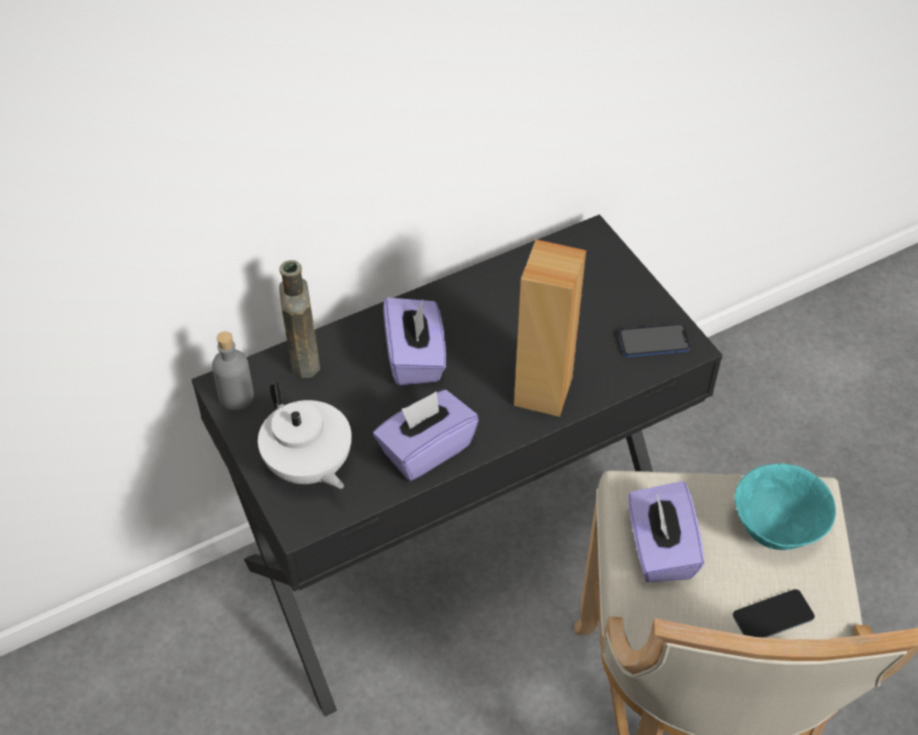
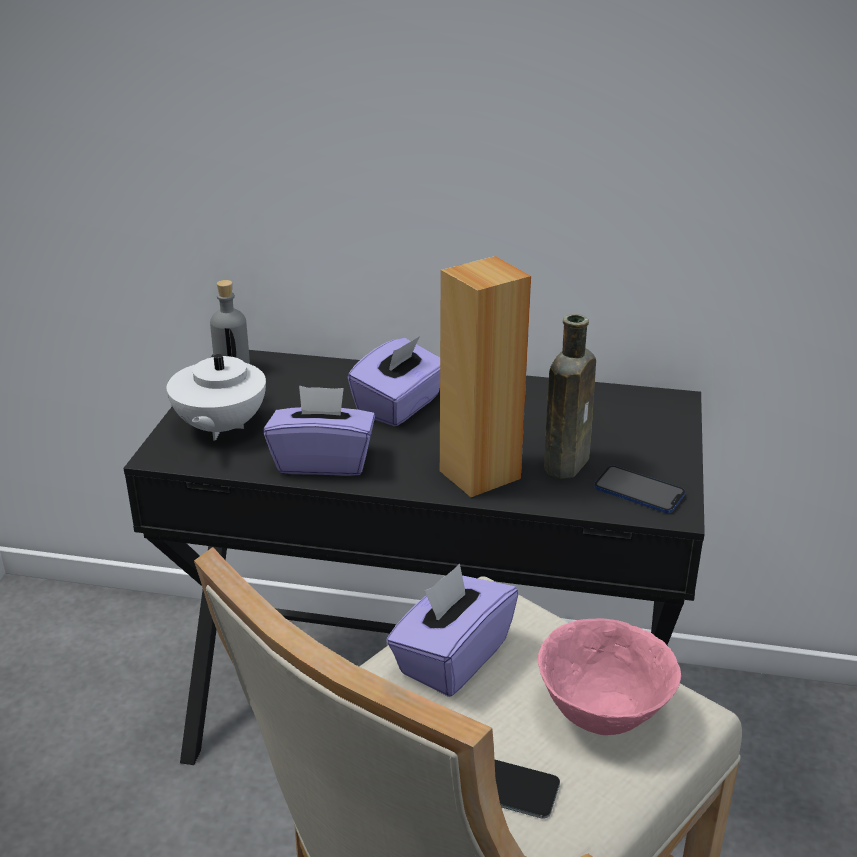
camera: 40 degrees right, 20 degrees down
brown bottle [279,260,320,378] -> brown bottle moved to [544,314,596,479]
turquoise bowl [734,463,836,550] -> pink bowl [538,619,681,735]

